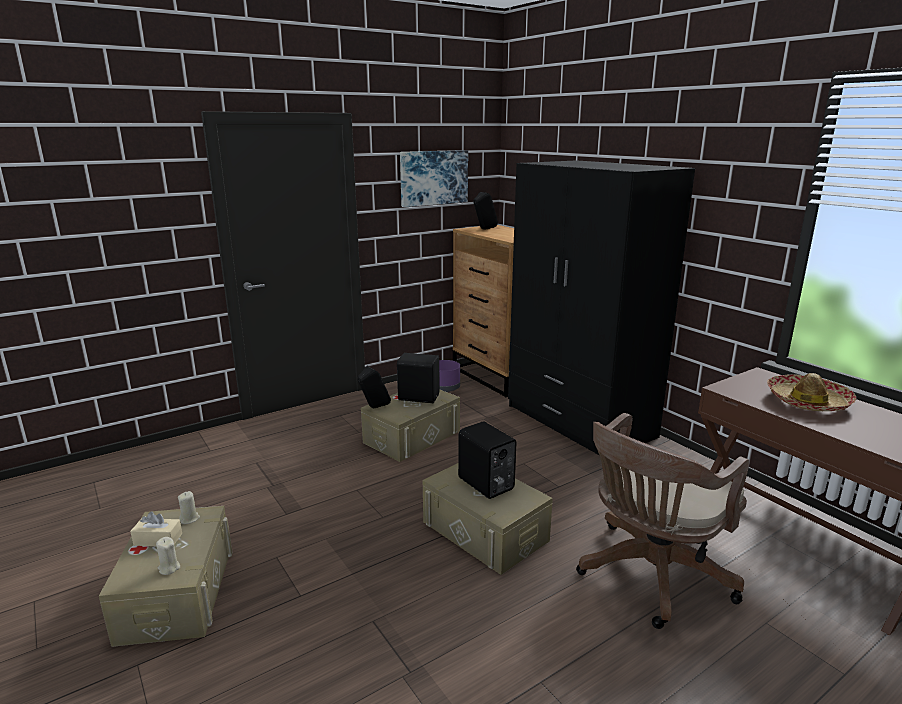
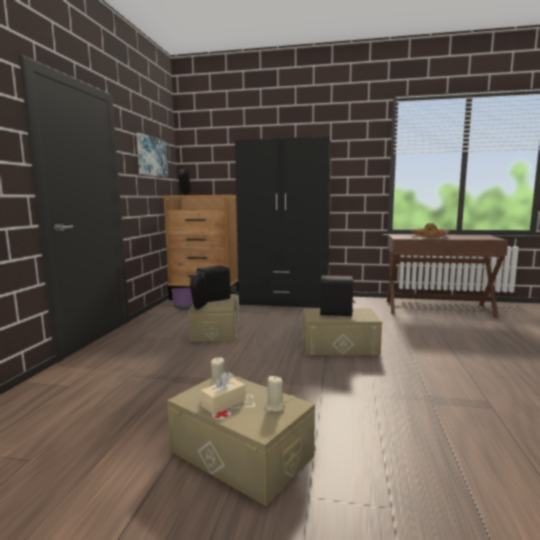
camera: 45 degrees left, 10 degrees down
brown office chair [576,413,749,629] -> none

